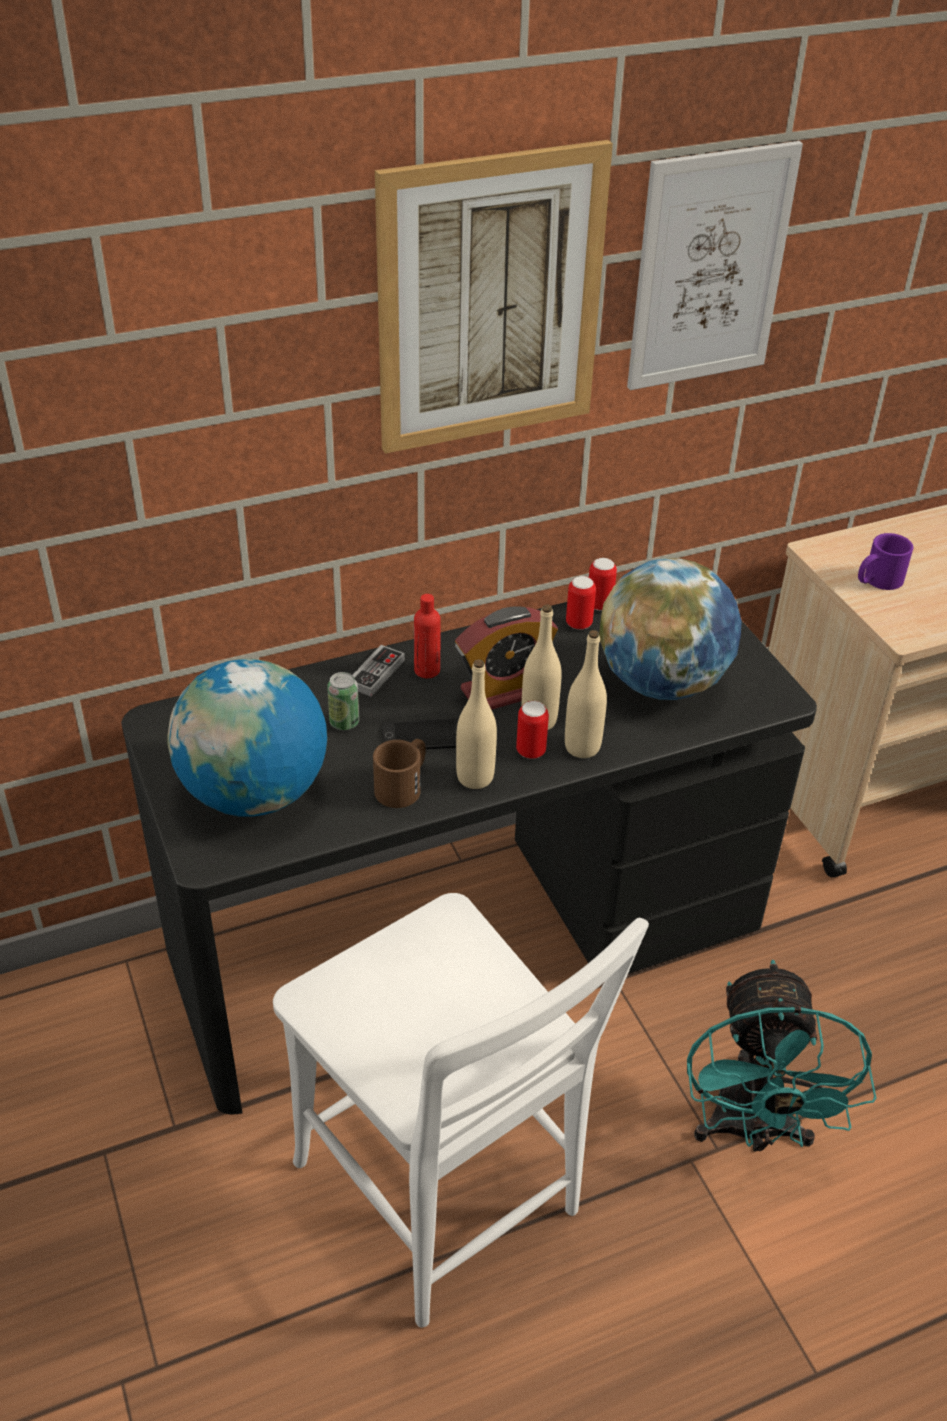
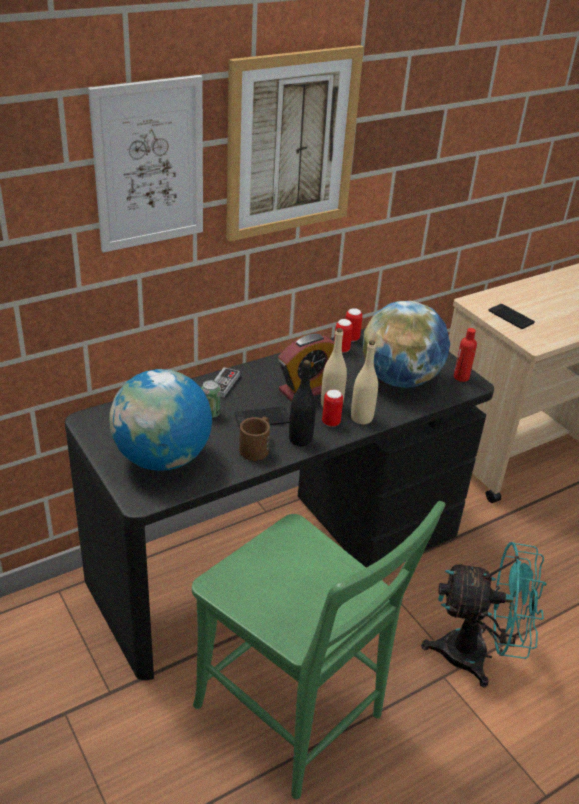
camera: 10 degrees left, 5 degrees down
white chair [273,893,649,1328] -> green chair [192,501,445,799]
red bottle [414,594,441,678] -> red bottle moved to [454,328,477,382]
beige bottle [456,659,497,789] -> black bottle [289,360,316,446]
picture [627,141,803,390] -> picture moved to [88,75,203,253]
turquoise fan [687,960,876,1151] -> turquoise fan turned 75 degrees counterclockwise [421,542,547,688]
purple mug [858,533,913,590] -> phone [488,304,535,329]

